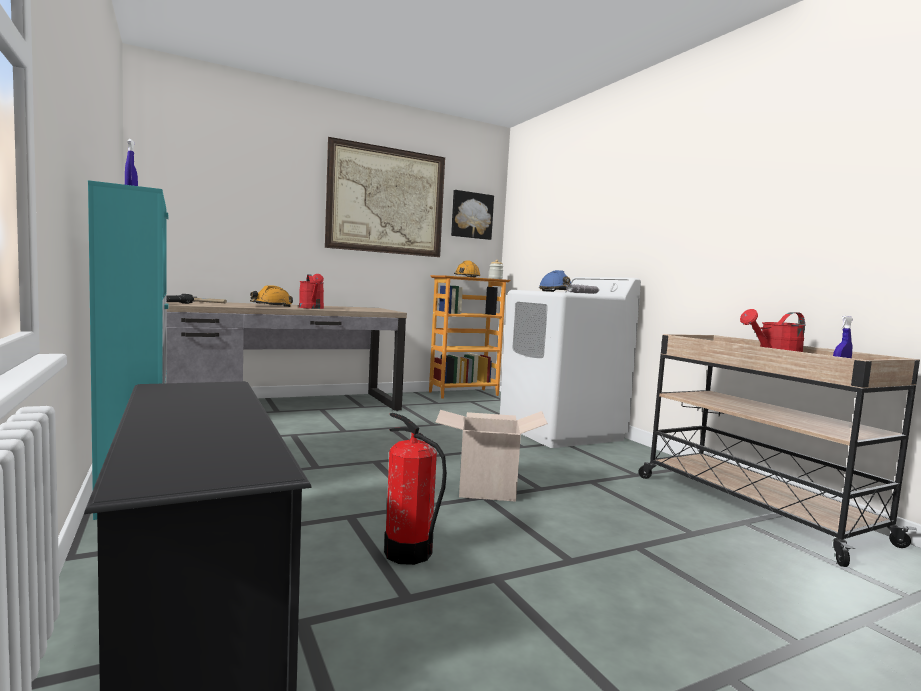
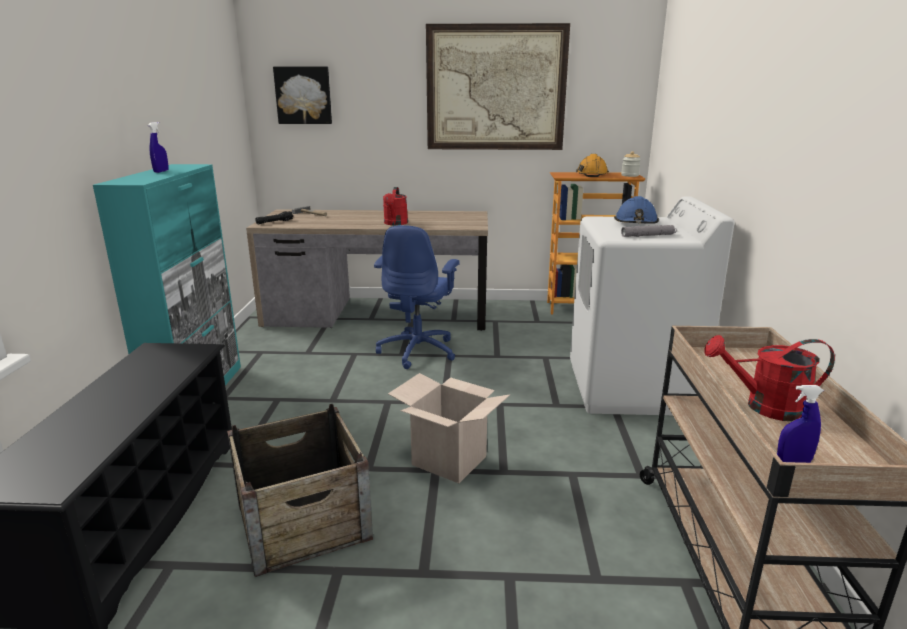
camera: 30 degrees right, 15 degrees up
orange hard hat [250,285,293,307] -> none
fire extinguisher [384,413,447,565] -> crate [227,404,373,577]
picture [451,190,494,240] -> picture moved to [273,66,332,124]
none -> blue office chair [374,225,460,369]

